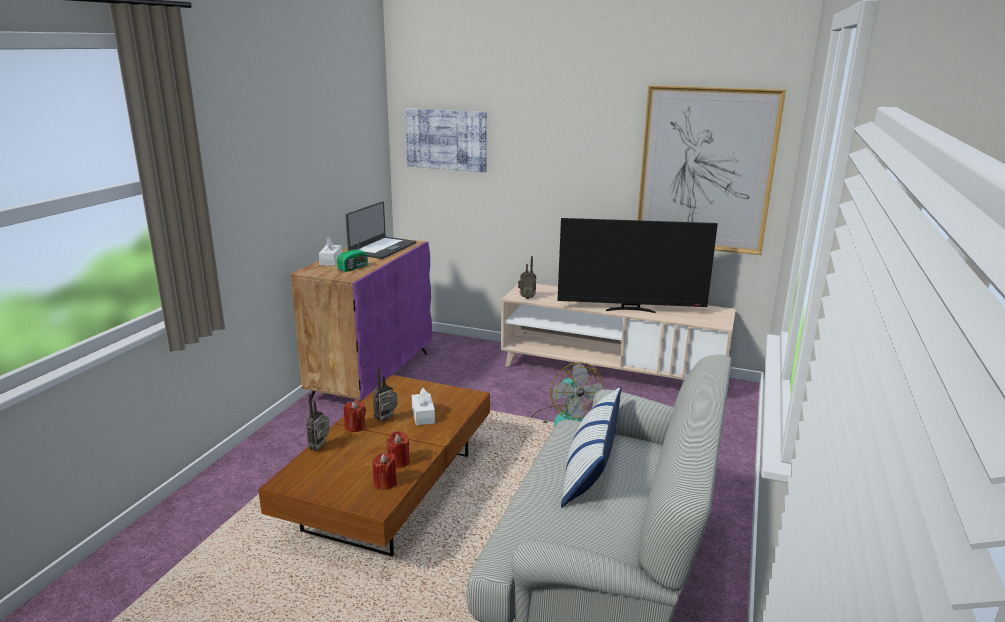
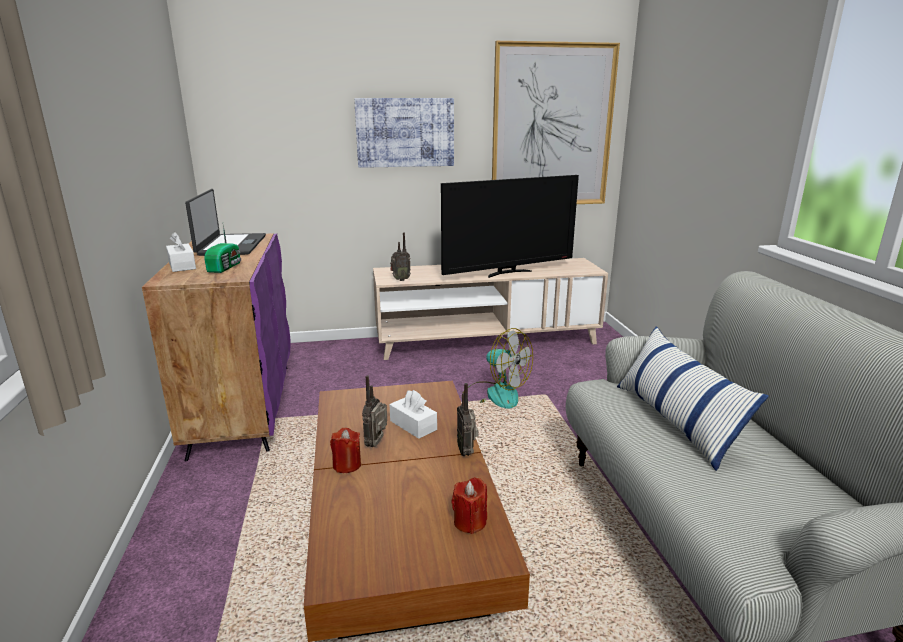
camera: 30 degrees left, 0 degrees up
radio [306,394,330,451] -> radio moved to [457,383,479,456]
red candle [386,431,410,468] -> none
picture [405,108,487,172] -> picture moved to [354,98,454,168]

